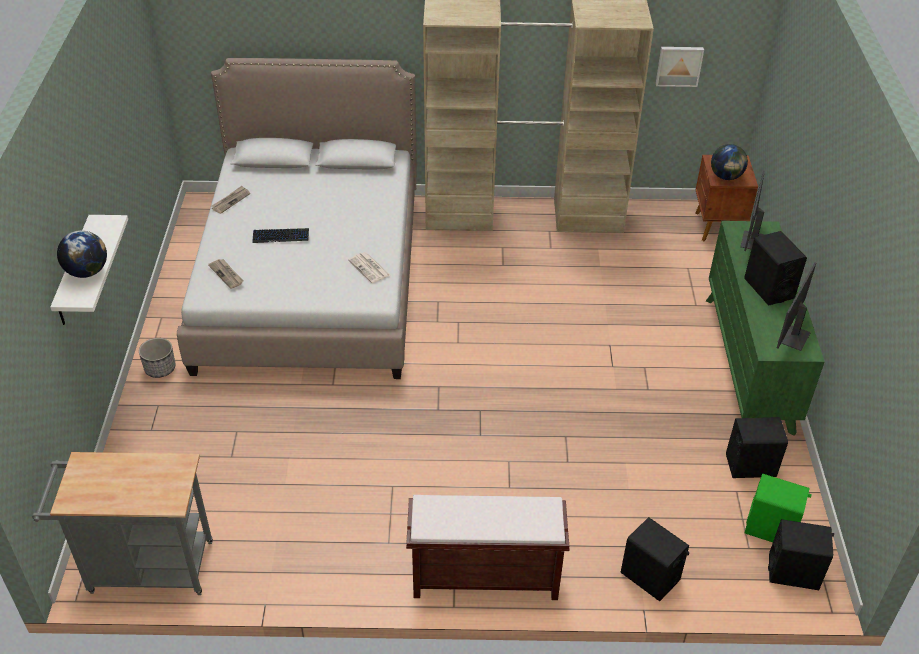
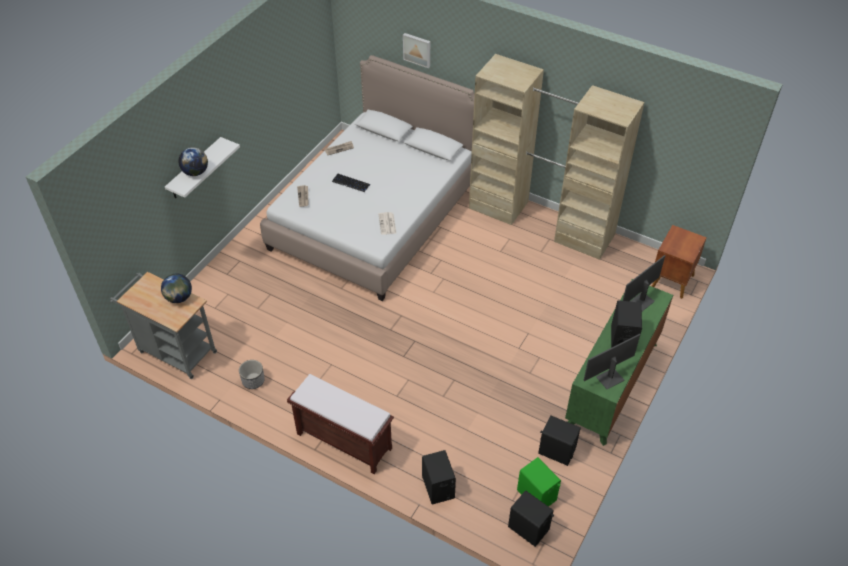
camera: 30 degrees right, 5 degrees up
planter [139,338,176,378] -> planter moved to [239,360,265,389]
picture [656,47,704,87] -> picture moved to [403,33,430,68]
globe [711,144,748,180] -> globe moved to [161,273,192,303]

